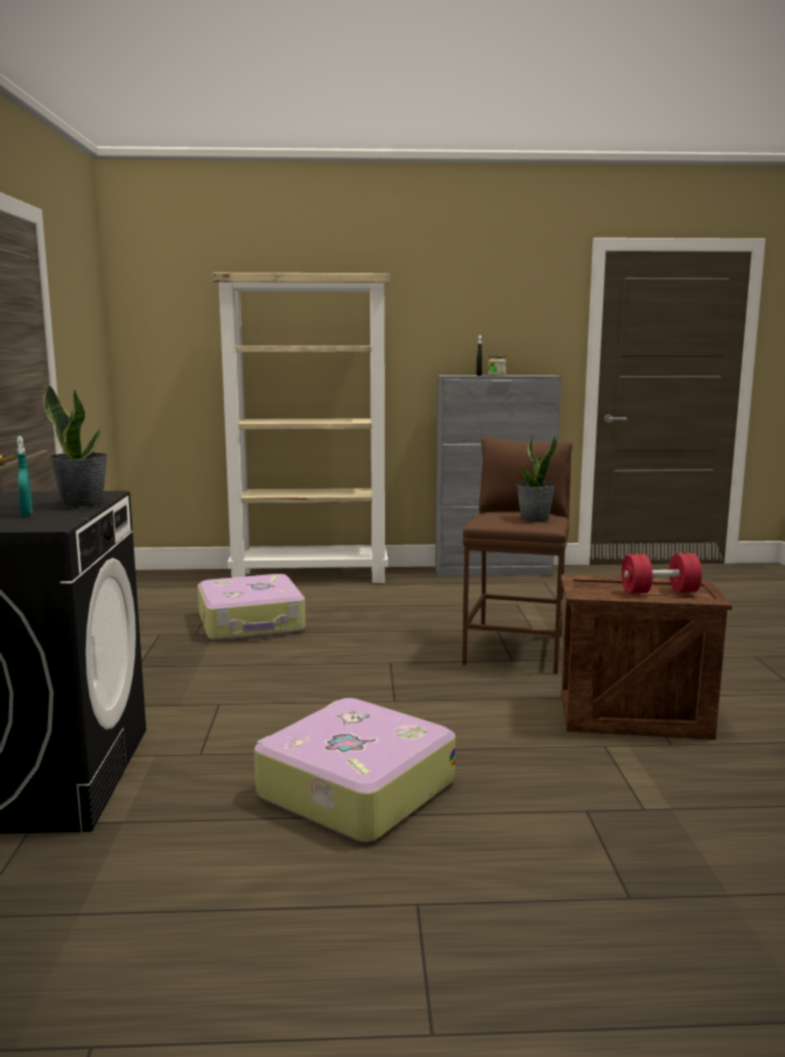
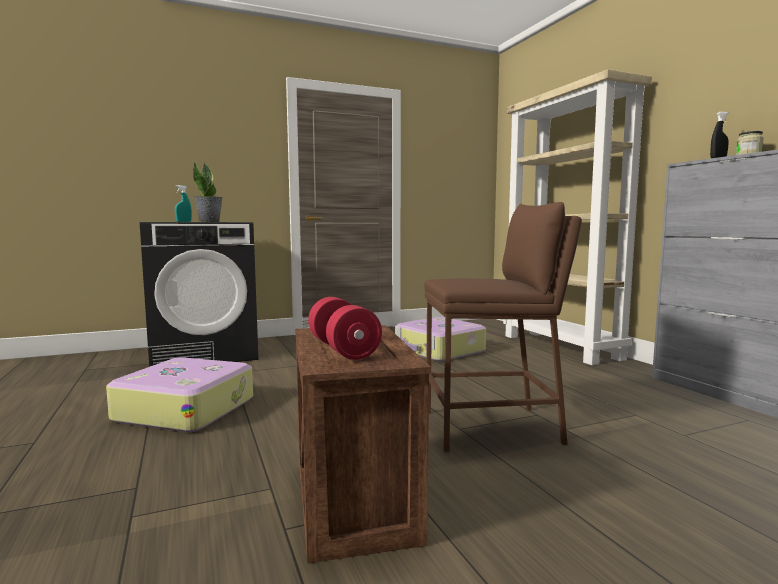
camera: 70 degrees right, 5 degrees down
potted plant [516,433,557,522] -> none

